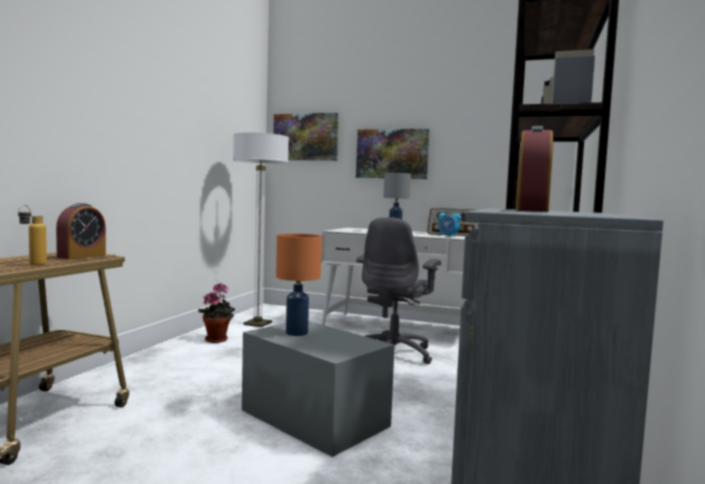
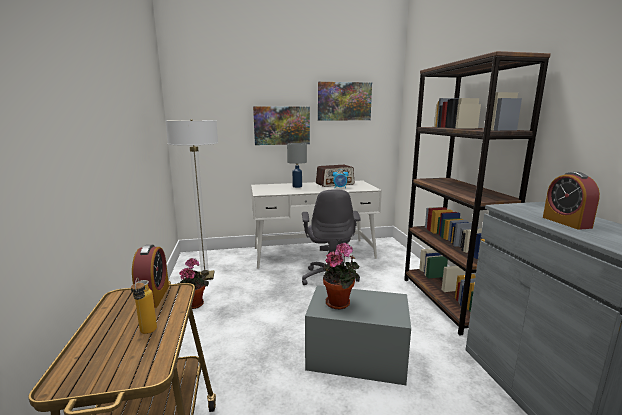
camera: 30 degrees left, 10 degrees up
picture [273,113,339,161] -> picture moved to [318,82,372,120]
orange table lamp [276,234,322,336] -> potted plant [323,243,359,309]

